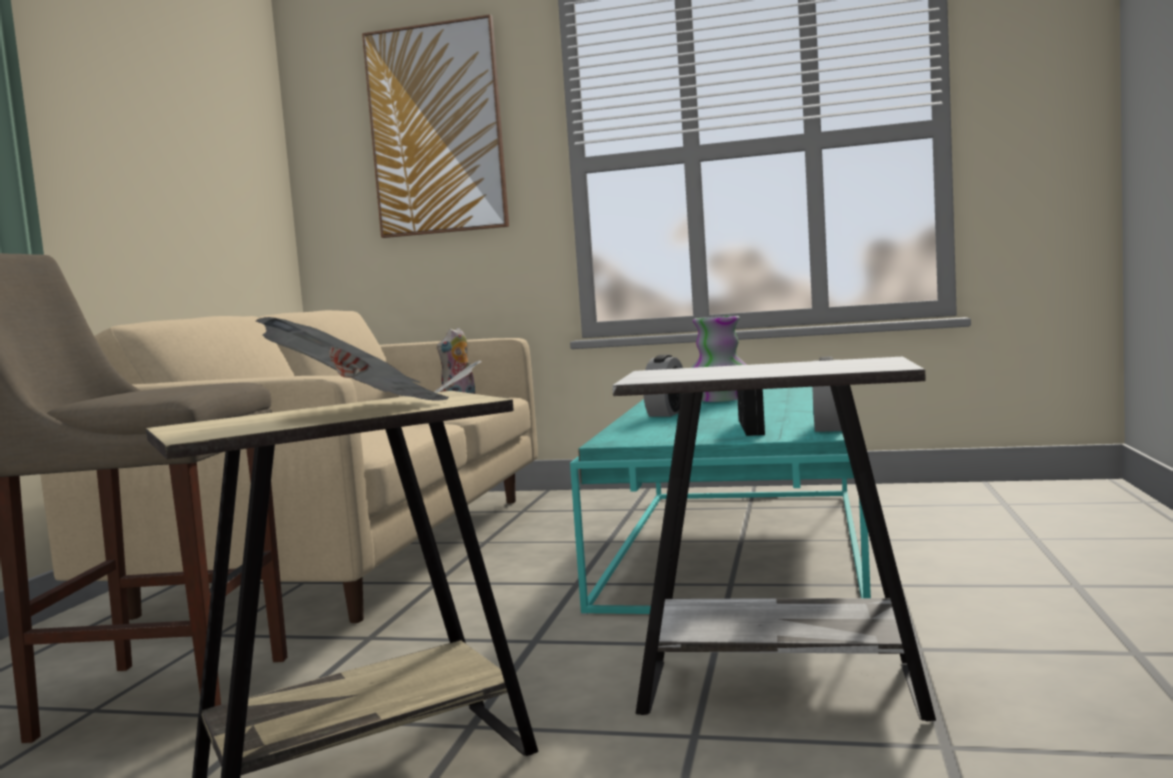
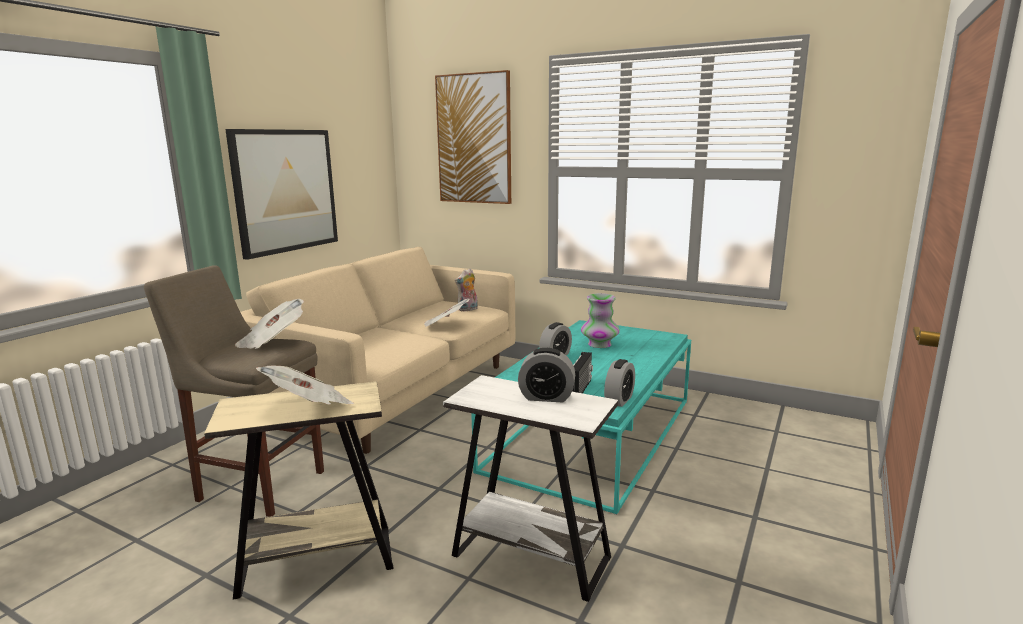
camera: 15 degrees right, 10 degrees up
none -> picture [225,129,338,260]
none -> newspaper [235,299,304,349]
none -> alarm clock [518,348,575,402]

